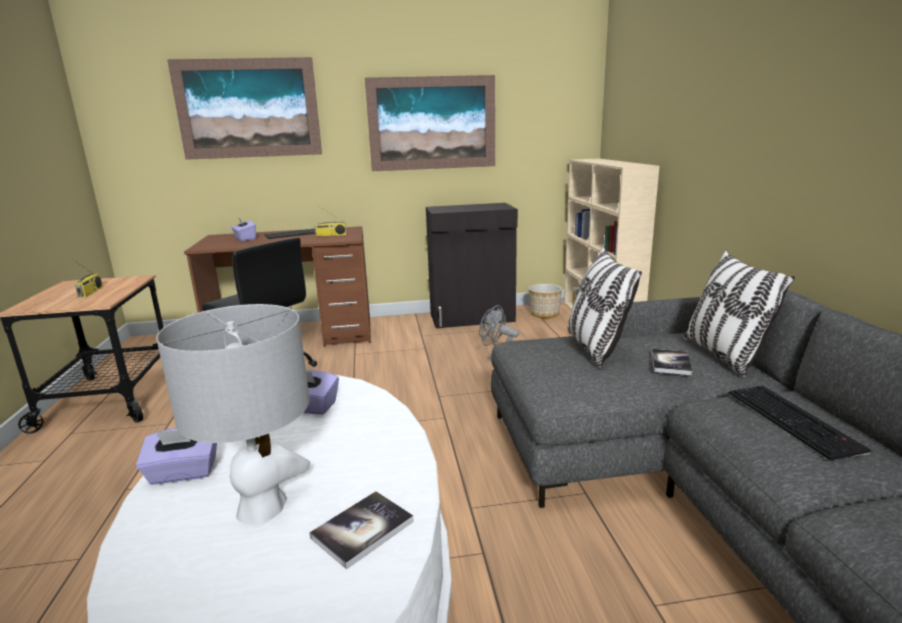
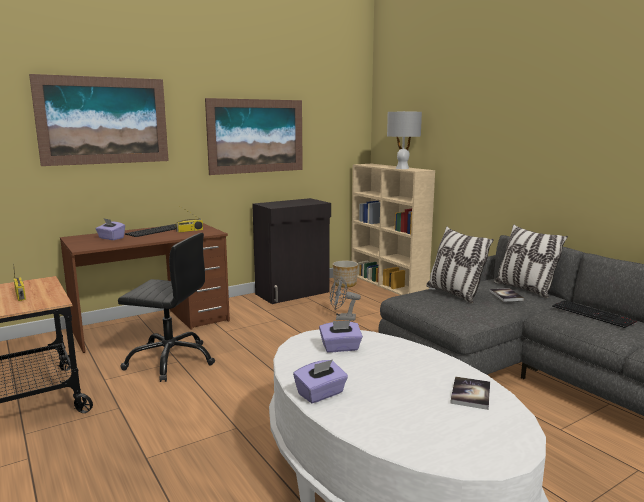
camera: 25 degrees left, 5 degrees down
grey table lamp [156,304,310,525] -> grey table lamp moved to [387,111,422,169]

